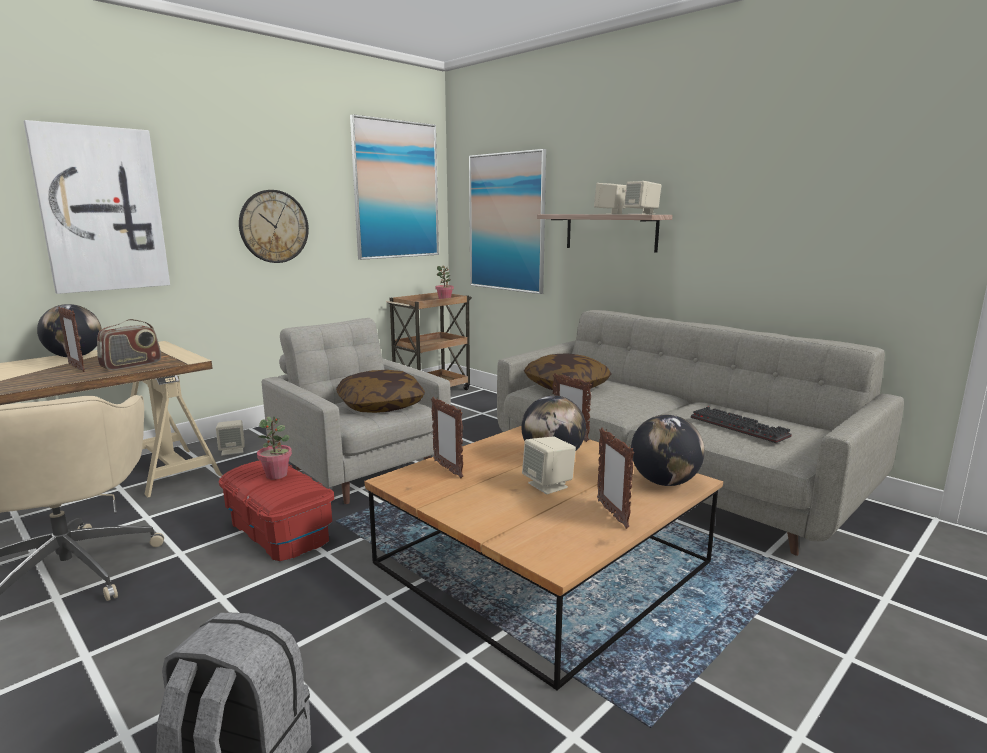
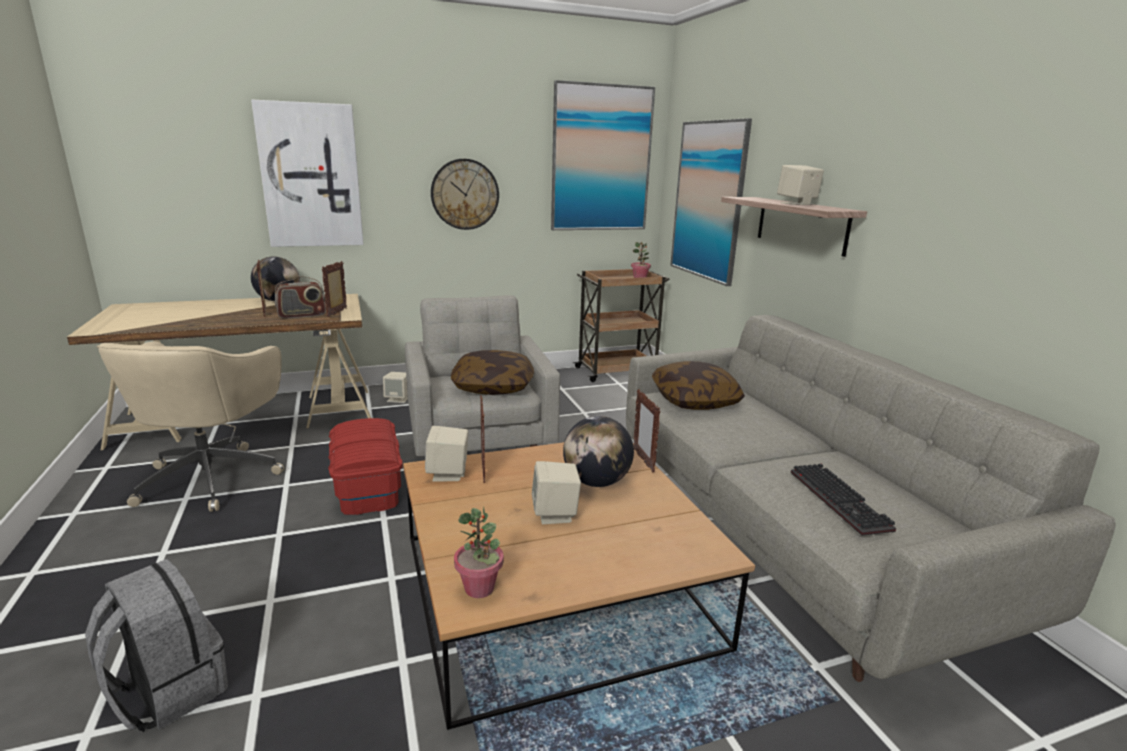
camera: 25 degrees right, 5 degrees up
potted plant [257,416,292,479] -> potted plant moved to [454,507,504,598]
picture frame [597,427,634,529] -> picture frame moved to [322,261,347,317]
beige speaker [624,181,661,214] -> beige speaker moved to [425,426,468,482]
globe [631,415,705,486] -> none

